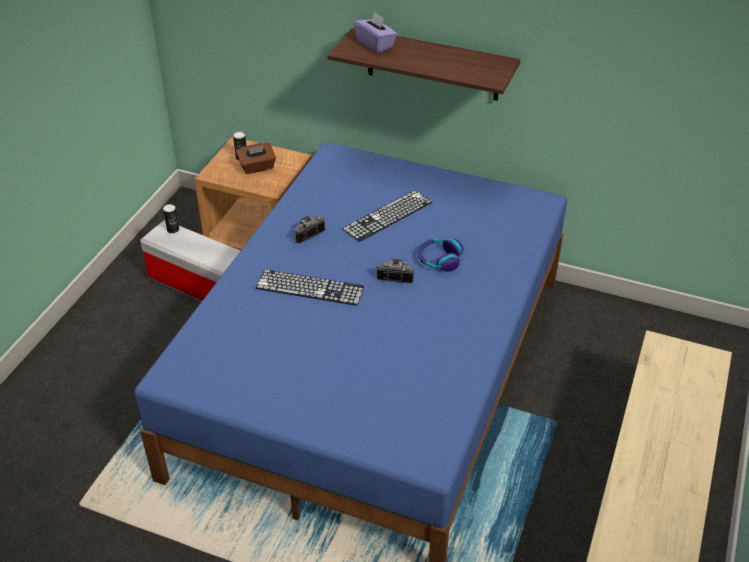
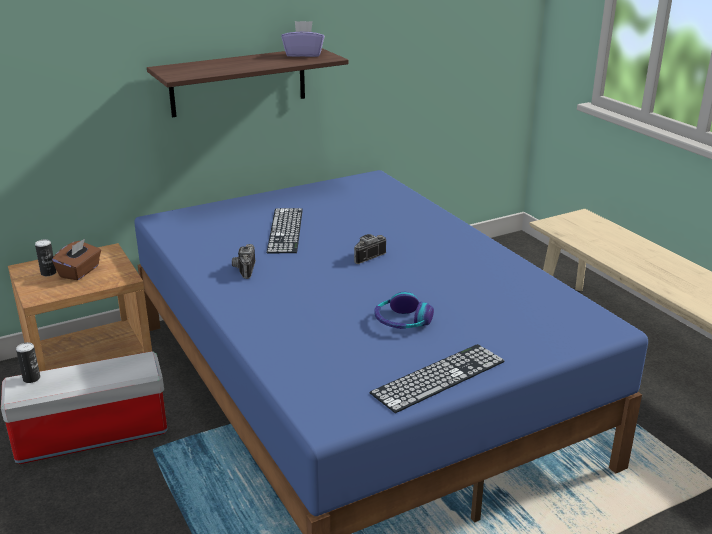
camera: 50 degrees left, 15 degrees down
keyboard [255,269,364,306] -> keyboard moved to [370,344,505,413]
purple tissue box [354,12,397,53] -> purple tissue box moved to [281,21,325,57]
headphones [418,239,464,272] -> headphones moved to [374,292,434,329]

